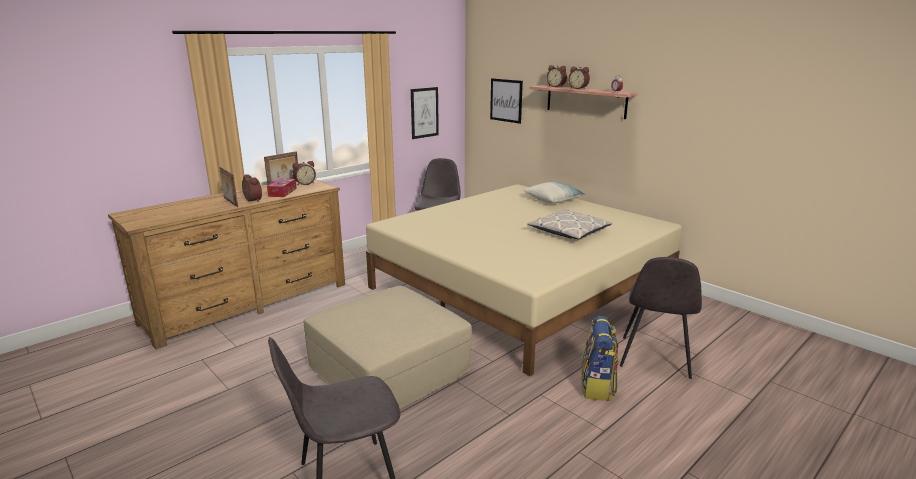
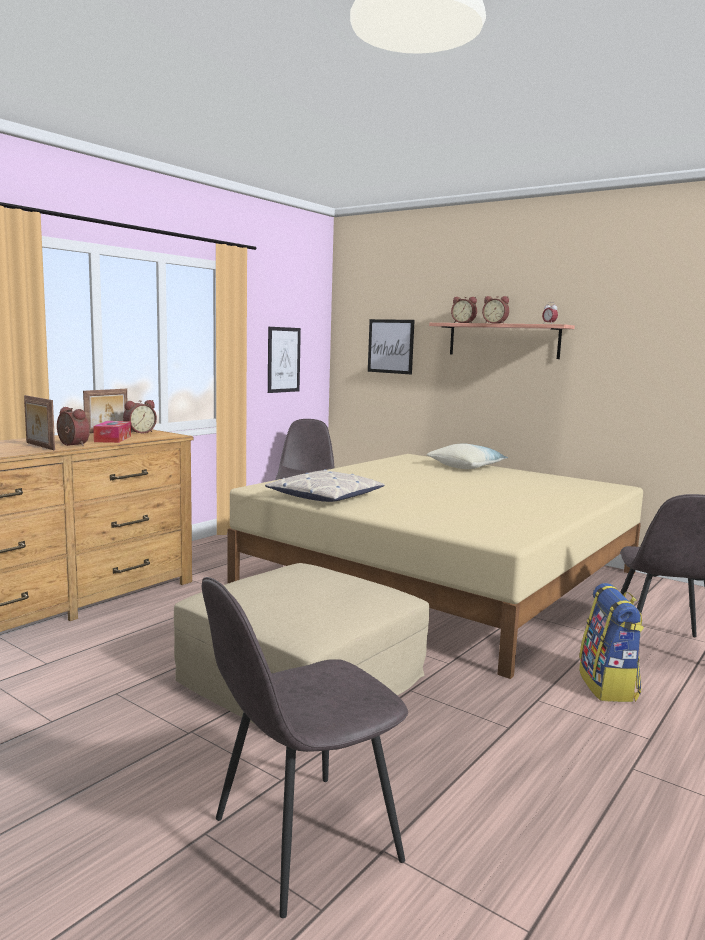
camera: 10 degrees left, 10 degrees down
pillow [527,209,612,240] -> pillow moved to [265,469,385,502]

